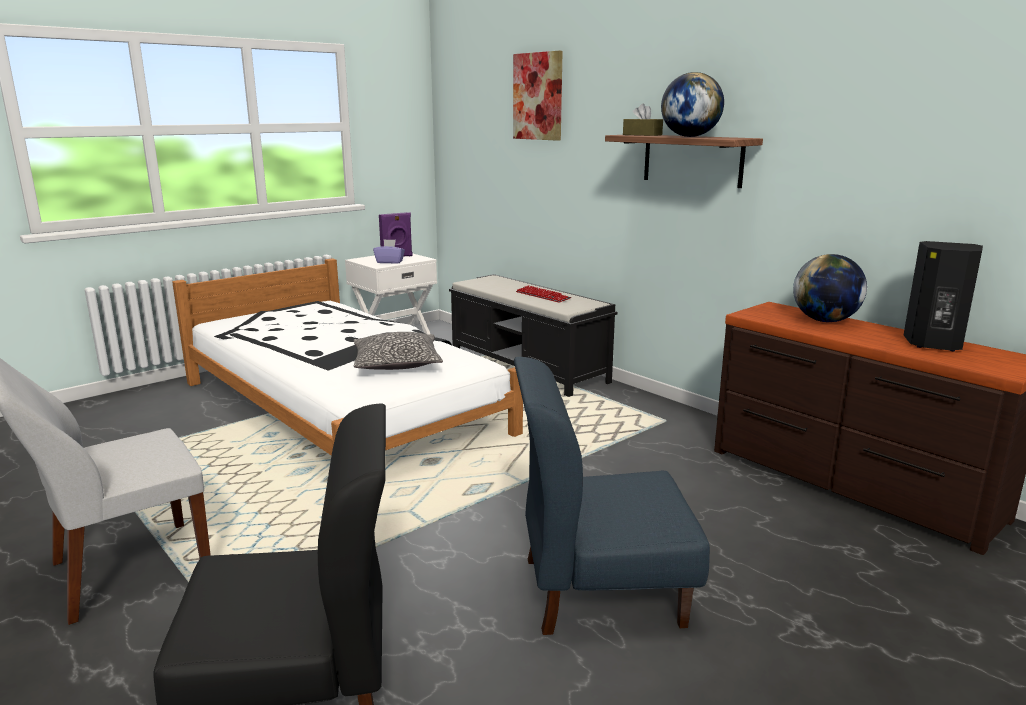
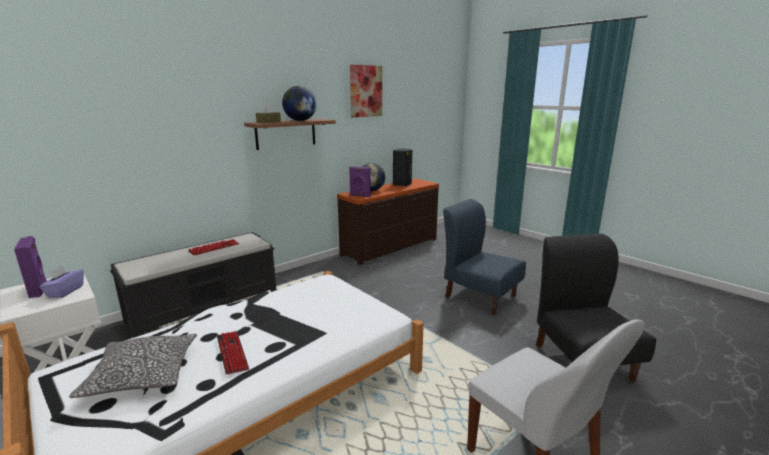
camera: 90 degrees left, 0 degrees up
pillow [353,332,443,370] -> pillow moved to [69,334,197,398]
picture [513,51,563,141] -> picture moved to [350,65,382,117]
blue chair [514,357,710,635] -> blue chair turned 135 degrees clockwise [443,199,526,315]
none -> keyboard [217,331,249,375]
none -> purple speaker [349,166,371,197]

